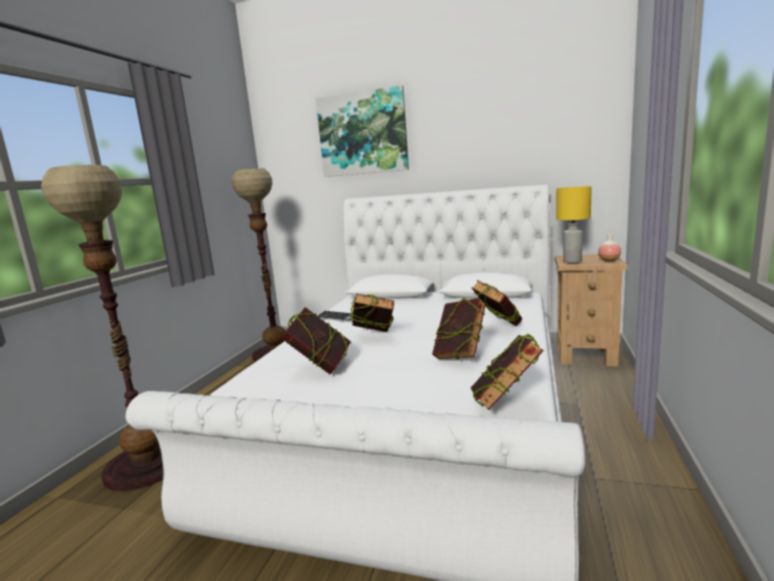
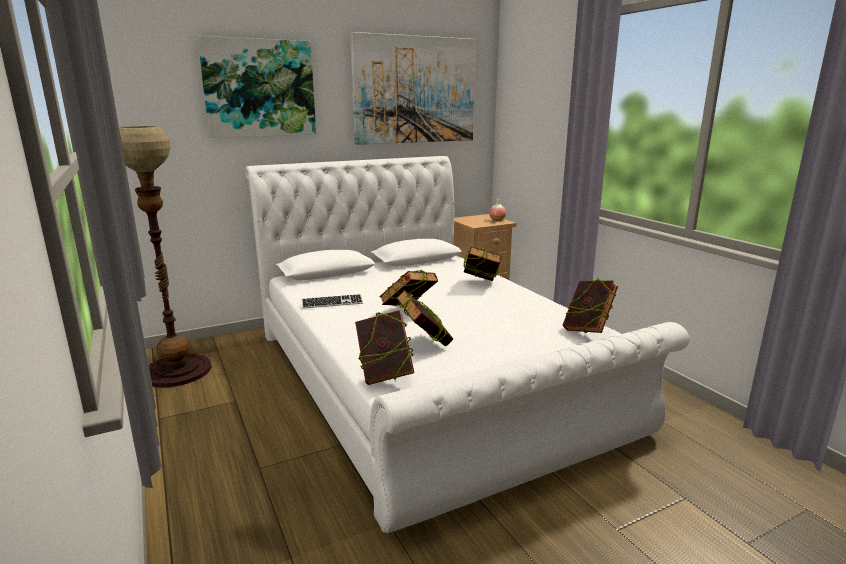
camera: 45 degrees left, 5 degrees up
floor lamp [41,165,163,491] -> none
book [432,298,486,360] -> book moved to [355,310,414,385]
yellow table lamp [556,186,592,263] -> none
none -> picture [350,32,476,145]

